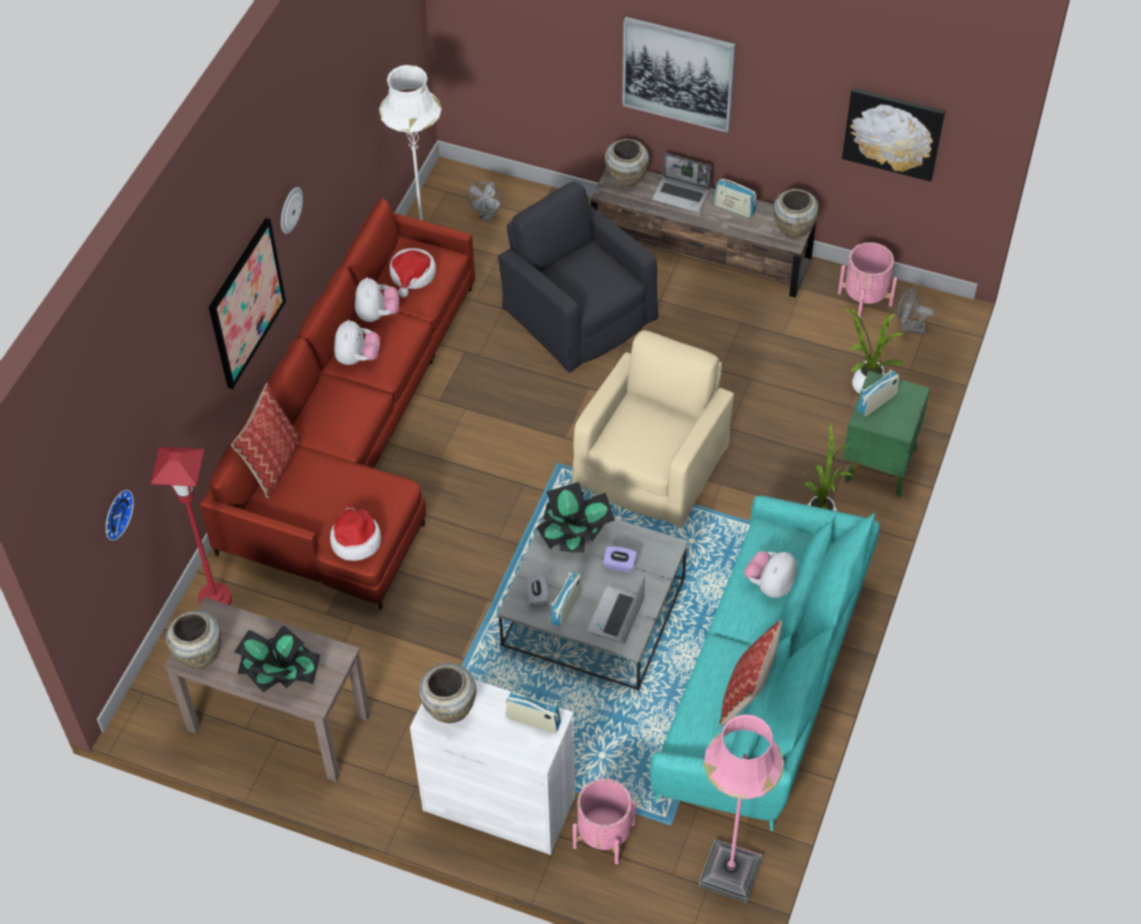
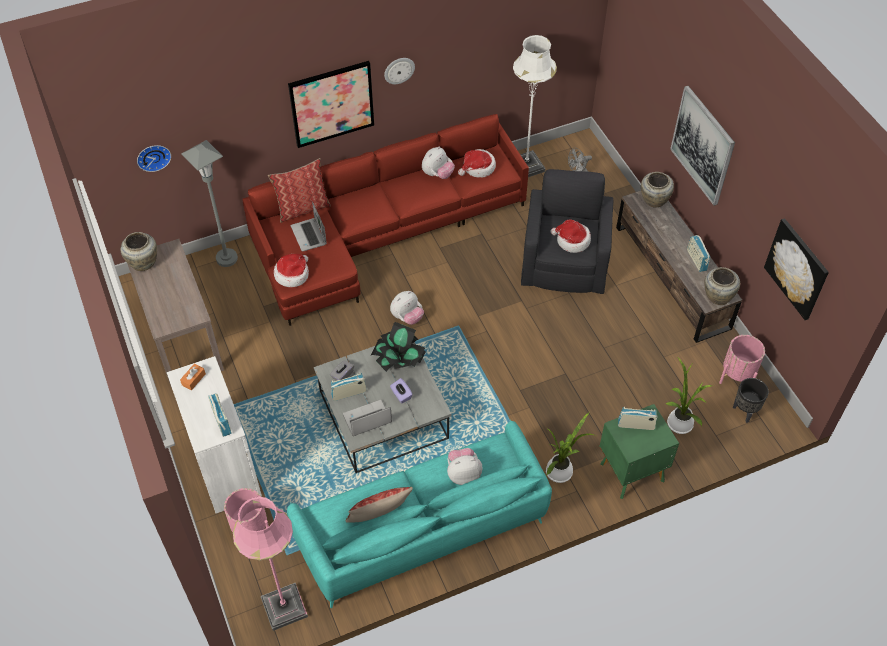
camera: 45 degrees right, 0 degrees up
red floor lamp [151,447,232,605] -> grey floor lamp [181,140,238,267]
potted plant [234,626,320,693] -> none
plush toy [334,320,380,365] -> plush toy moved to [390,291,424,325]
beige vase [419,663,476,723] -> orange tissue box [180,363,206,390]
beige armchair [572,330,734,527] -> none
laptop [652,153,712,213] -> laptop moved to [291,202,327,252]
grey fan [897,287,934,335] -> black planter [733,378,769,423]
none -> hat [551,220,591,253]

